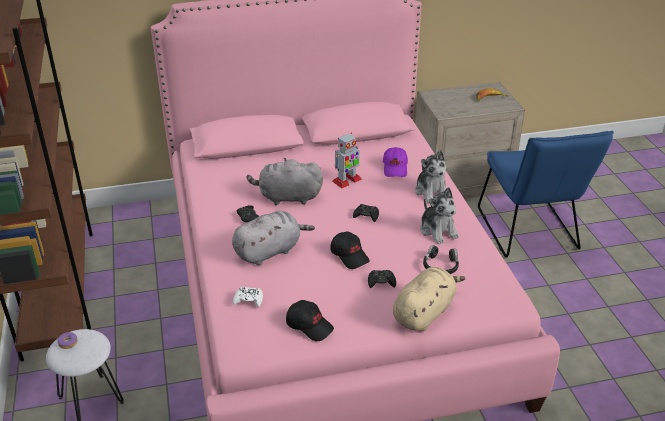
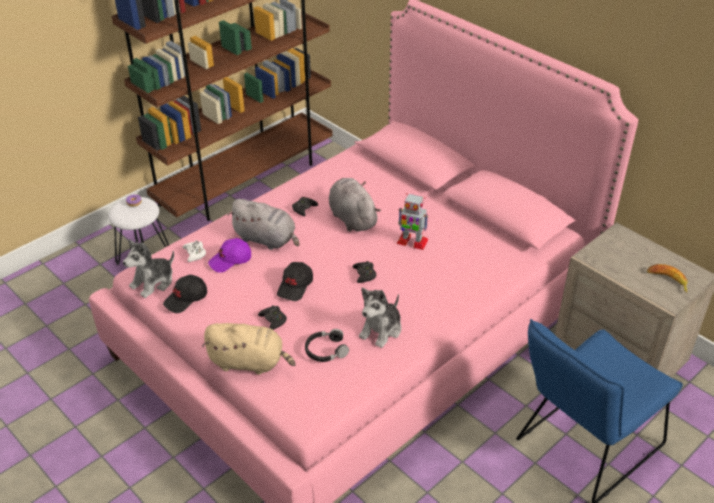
camera: 60 degrees right, 5 degrees up
black cap [286,300,334,341] -> black cap turned 45 degrees clockwise [163,275,207,313]
purple cap [383,147,408,177] -> purple cap moved to [208,238,251,273]
plush toy [415,150,446,203] -> plush toy moved to [123,239,174,298]

